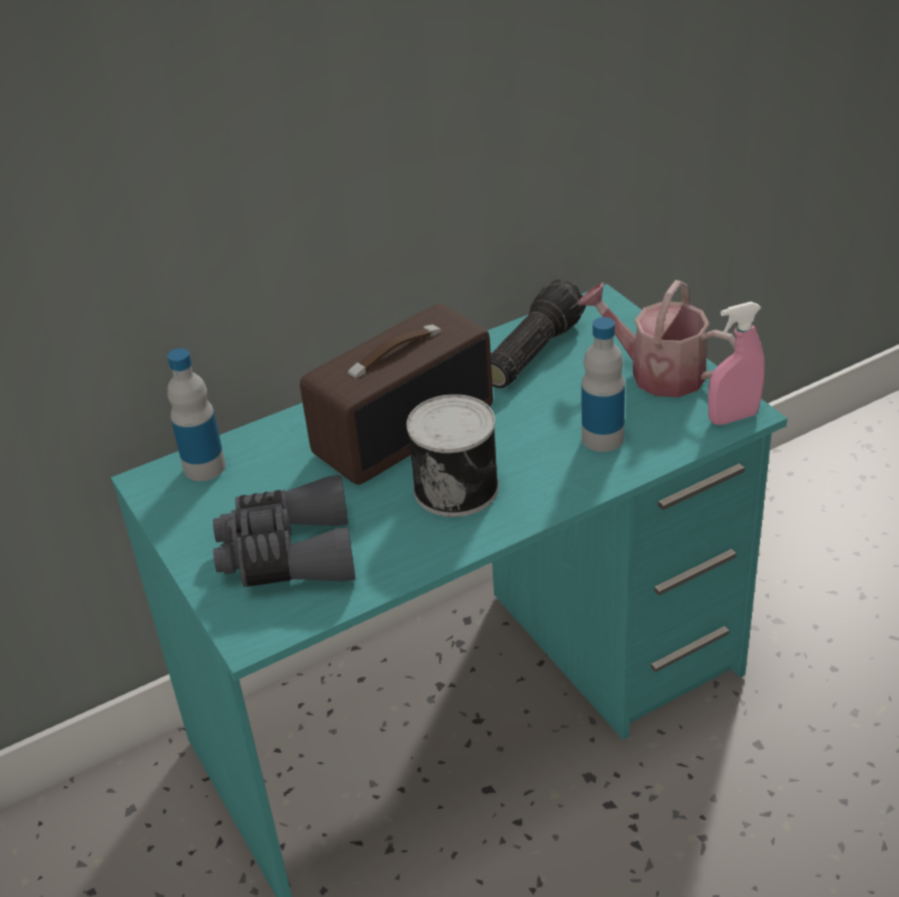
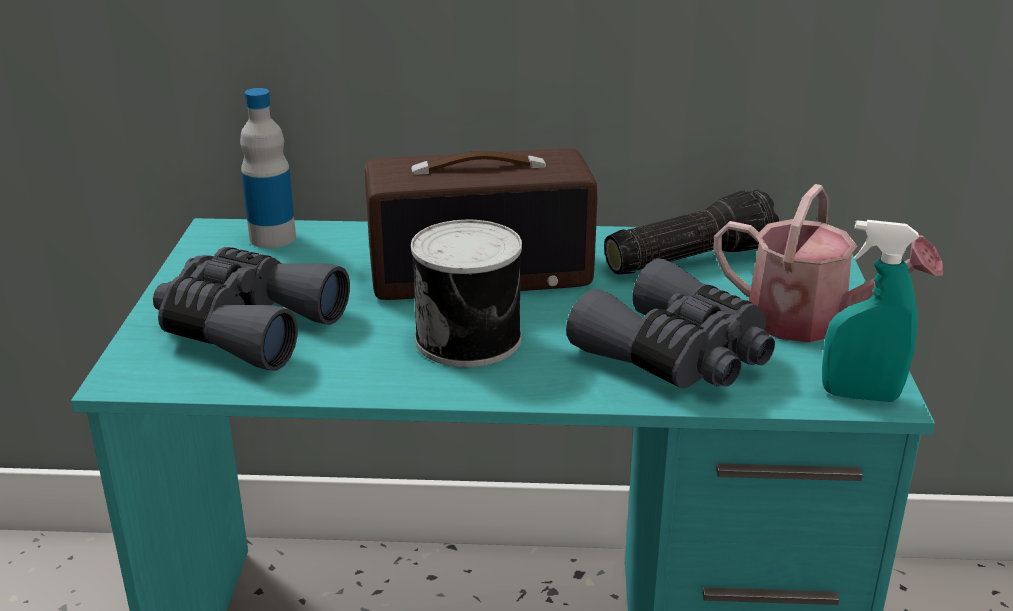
camera: 30 degrees right, 10 degrees down
watering can [578,280,736,397] -> watering can turned 150 degrees clockwise [714,184,943,342]
bottle [582,317,625,452] -> grey binoculars [566,258,775,389]
pink spray bottle [708,302,765,425] -> turquoise spray bottle [822,220,919,402]

